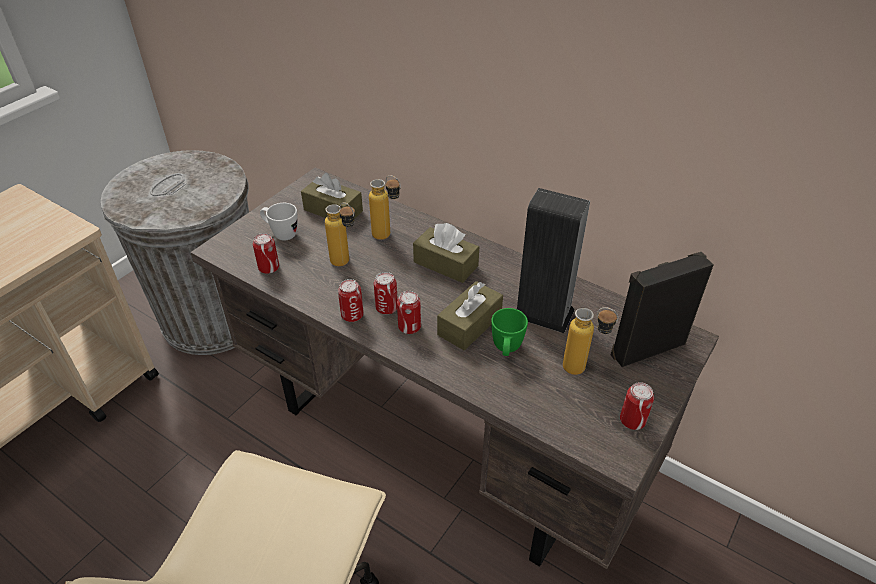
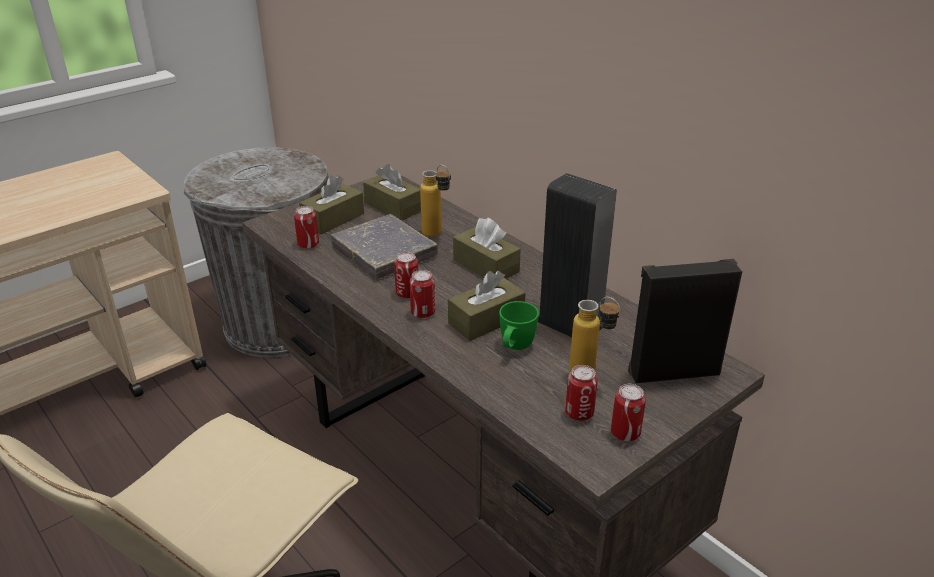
camera: 15 degrees right, 10 degrees down
white mug [260,203,298,240] -> brown tissue box [299,175,364,234]
bottle [325,202,355,266] -> grey book [331,214,438,279]
can [338,279,364,322] -> can moved to [565,365,598,421]

